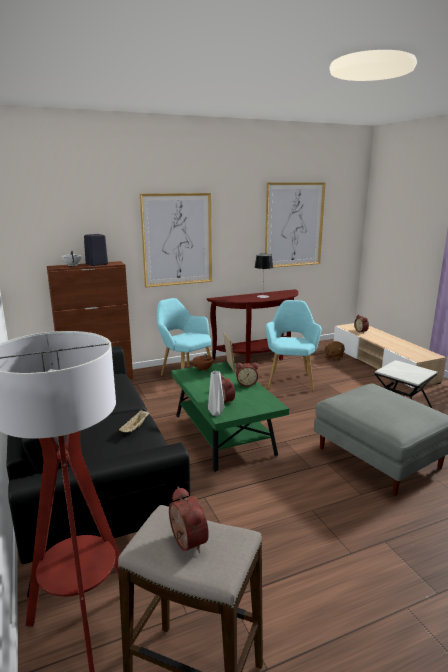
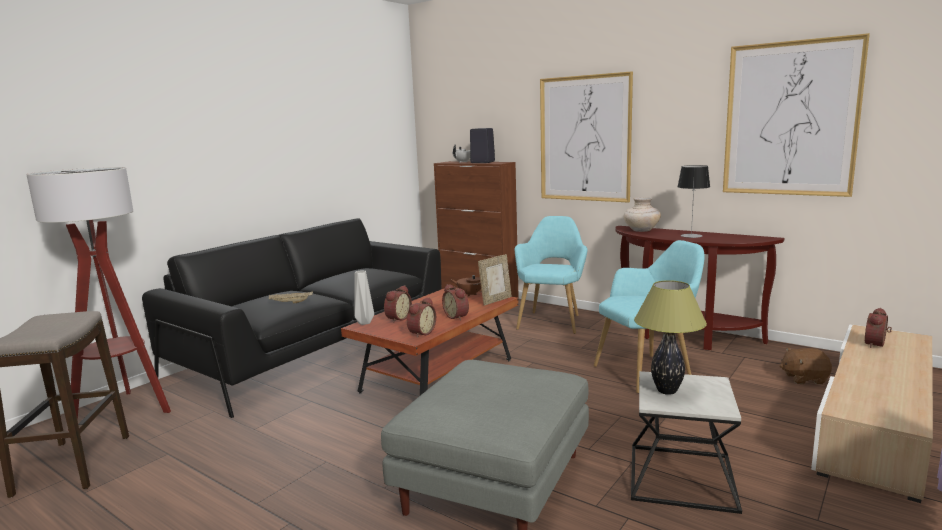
camera: 60 degrees right, 5 degrees down
alarm clock [169,487,209,553] -> alarm clock moved to [407,297,436,338]
green coffee table [171,362,289,472] -> brown coffee table [341,288,518,395]
none -> beige vase [624,197,661,232]
none -> table lamp [634,280,707,395]

